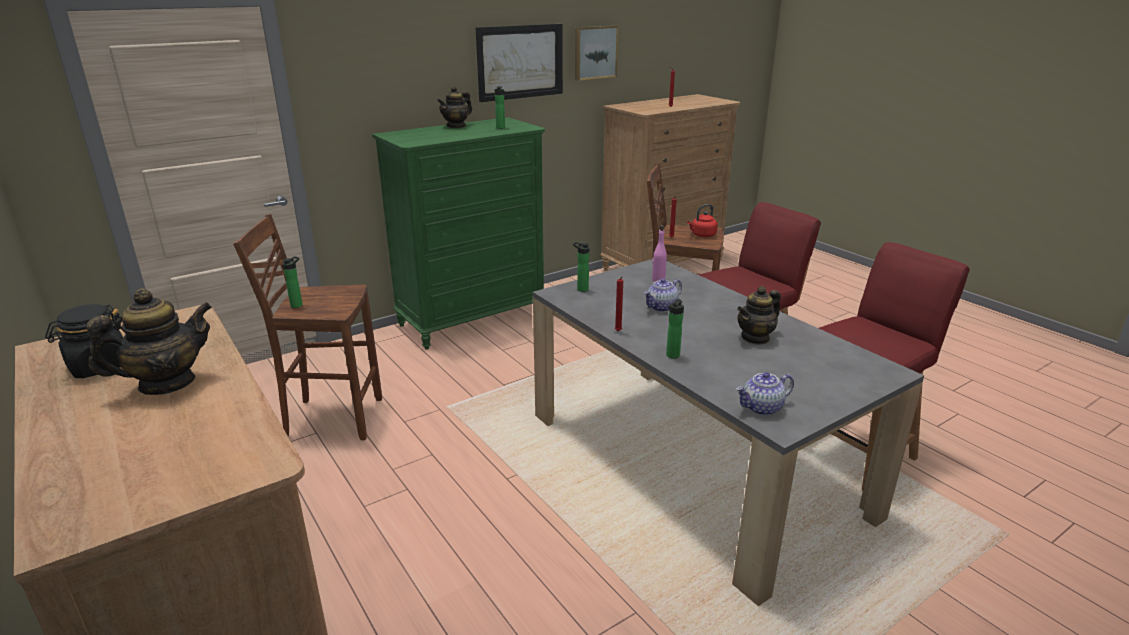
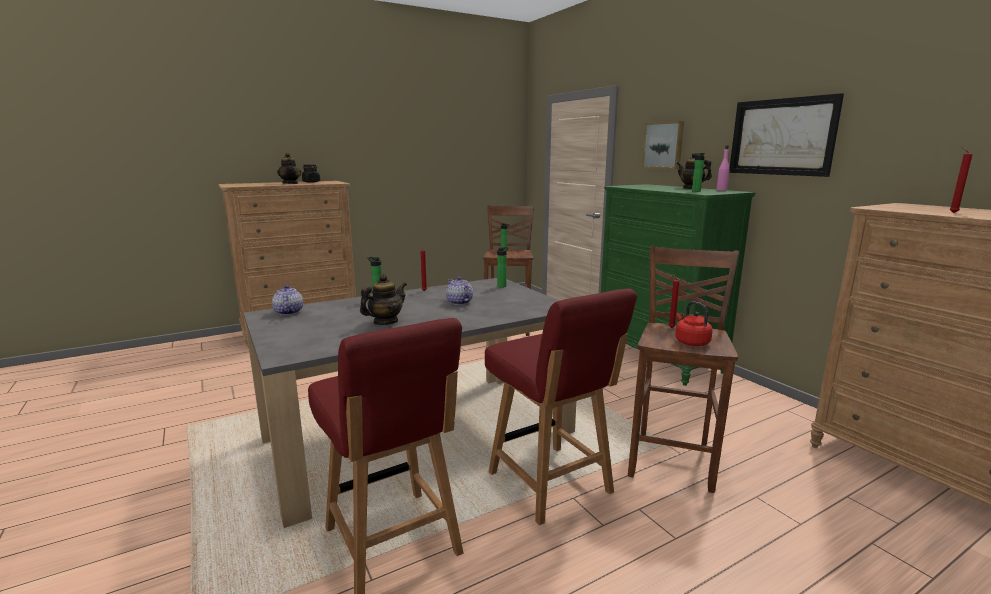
camera: 95 degrees right, 10 degrees down
picture [575,25,619,81] -> picture moved to [642,121,684,169]
pink bottle [652,225,667,282] -> pink bottle moved to [716,145,730,191]
teapot [737,286,781,345] -> teapot turned 75 degrees clockwise [360,274,407,325]

